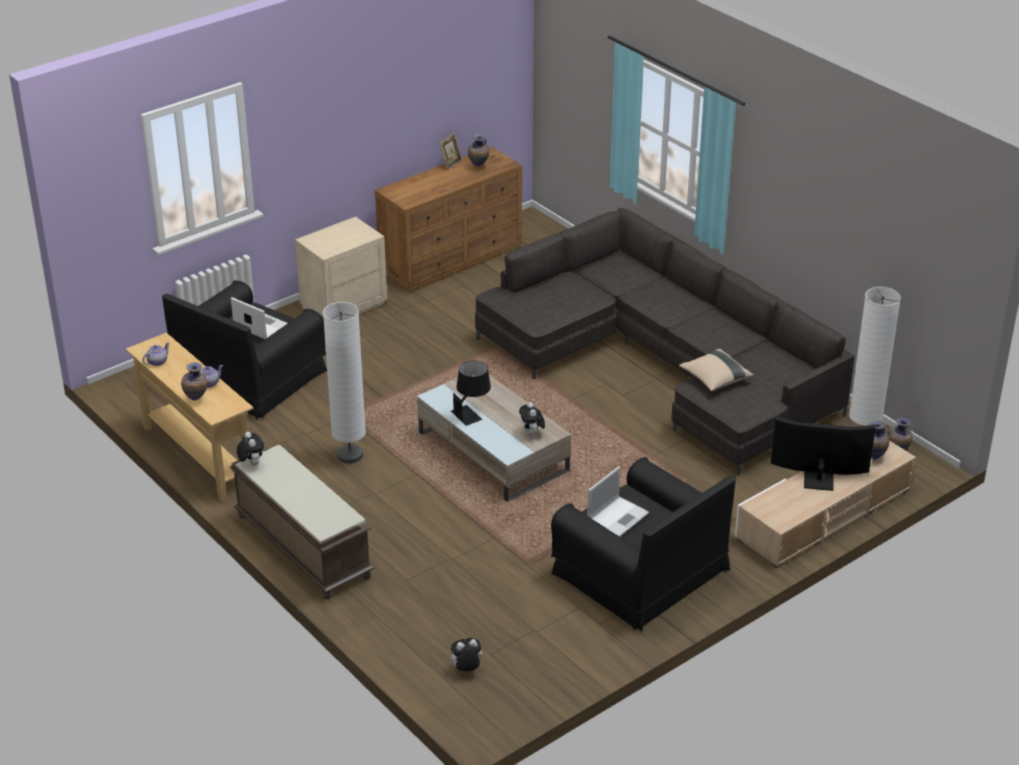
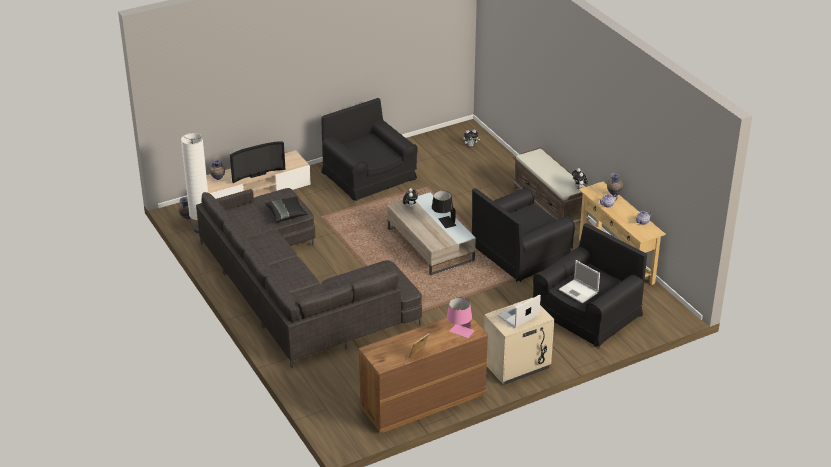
camera: 170 degrees left, 0 degrees up
white floor lamp [323,302,366,464] -> black armchair [472,187,575,282]
vase [468,134,489,167] -> none
laptop [587,466,649,537] -> laptop moved to [498,294,541,328]
beige pillow [679,349,753,391] -> black pillow [265,197,308,222]
television [771,416,876,491] -> television turned 45 degrees counterclockwise [230,141,286,183]
none -> pink table lamp [447,297,475,338]

